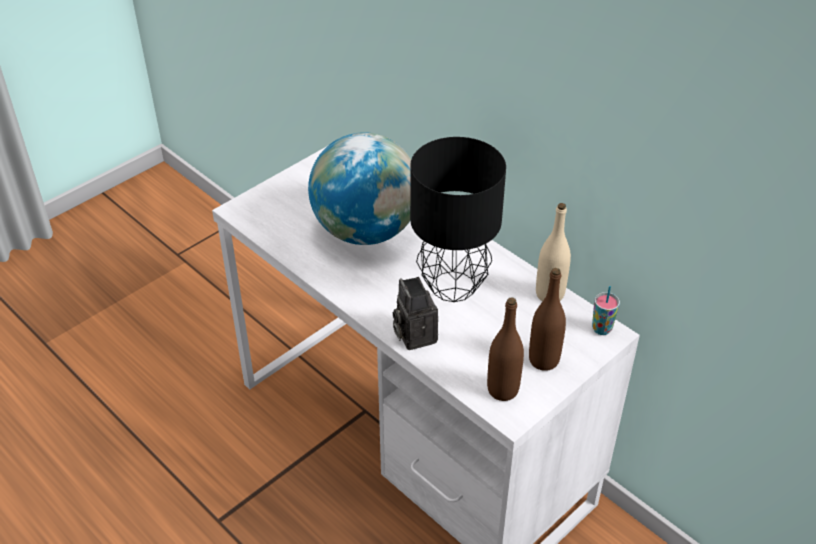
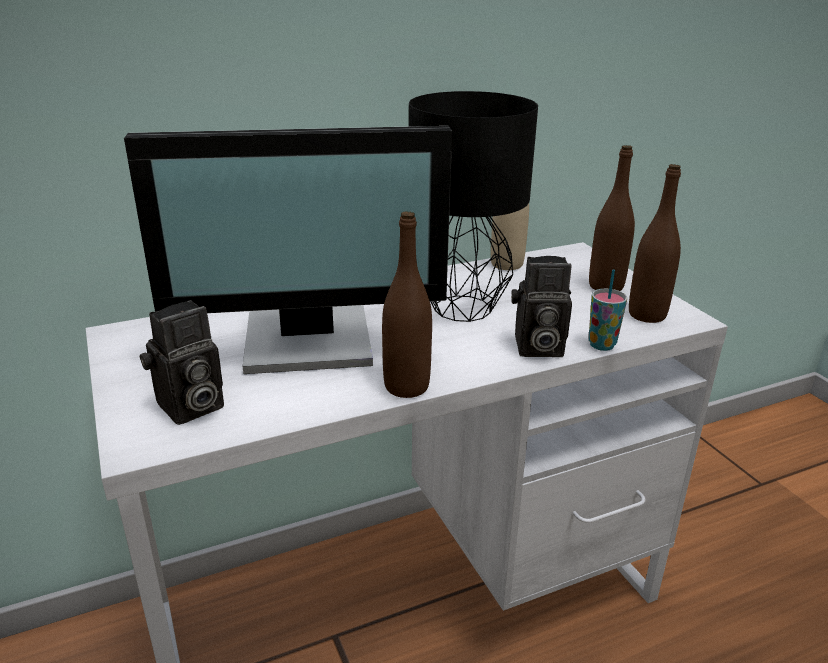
camera: 70 degrees left, 15 degrees down
globe [308,132,411,245] -> monitor [124,126,452,374]
cup [592,286,620,335] -> cup moved to [589,270,627,351]
none -> camera [140,300,224,425]
none -> brown bottle [382,211,432,398]

